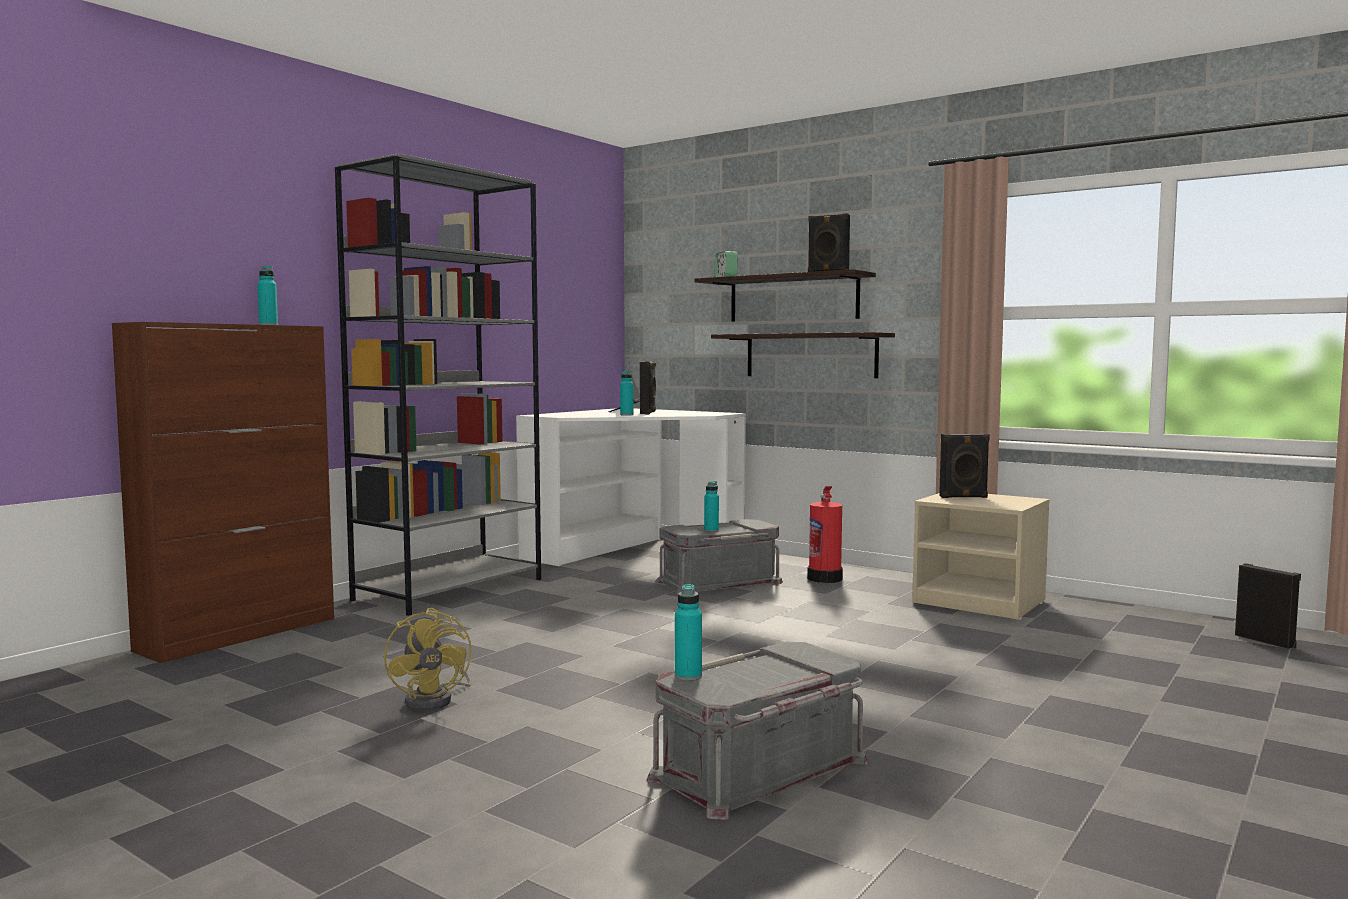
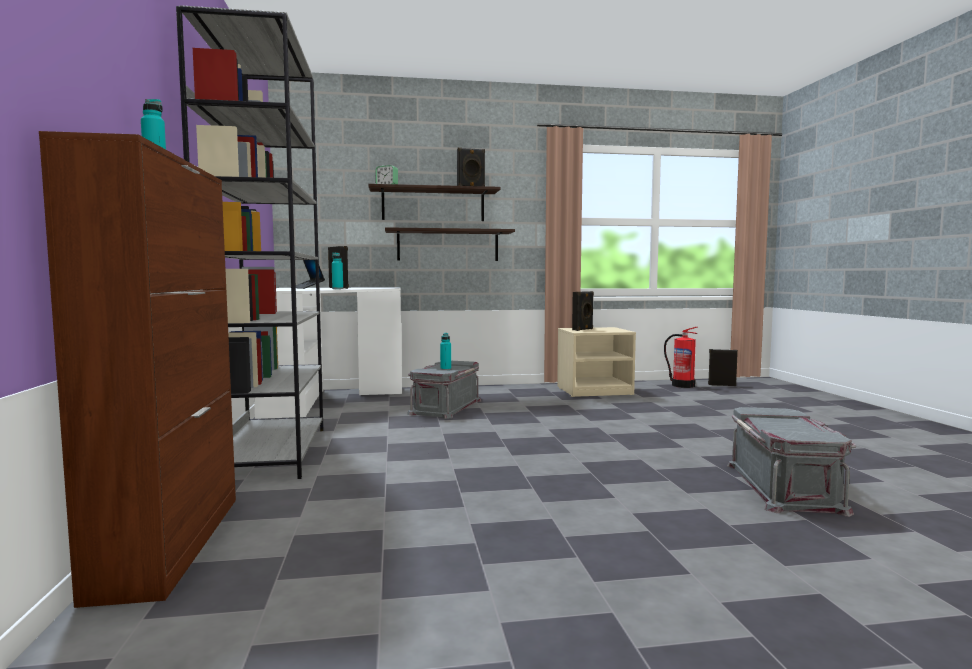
camera: 45 degrees left, 0 degrees up
yellow fan [384,608,472,711] -> none
turquoise bottle [675,584,702,681] -> none
fire extinguisher [807,486,843,583] -> fire extinguisher moved to [664,327,698,388]

